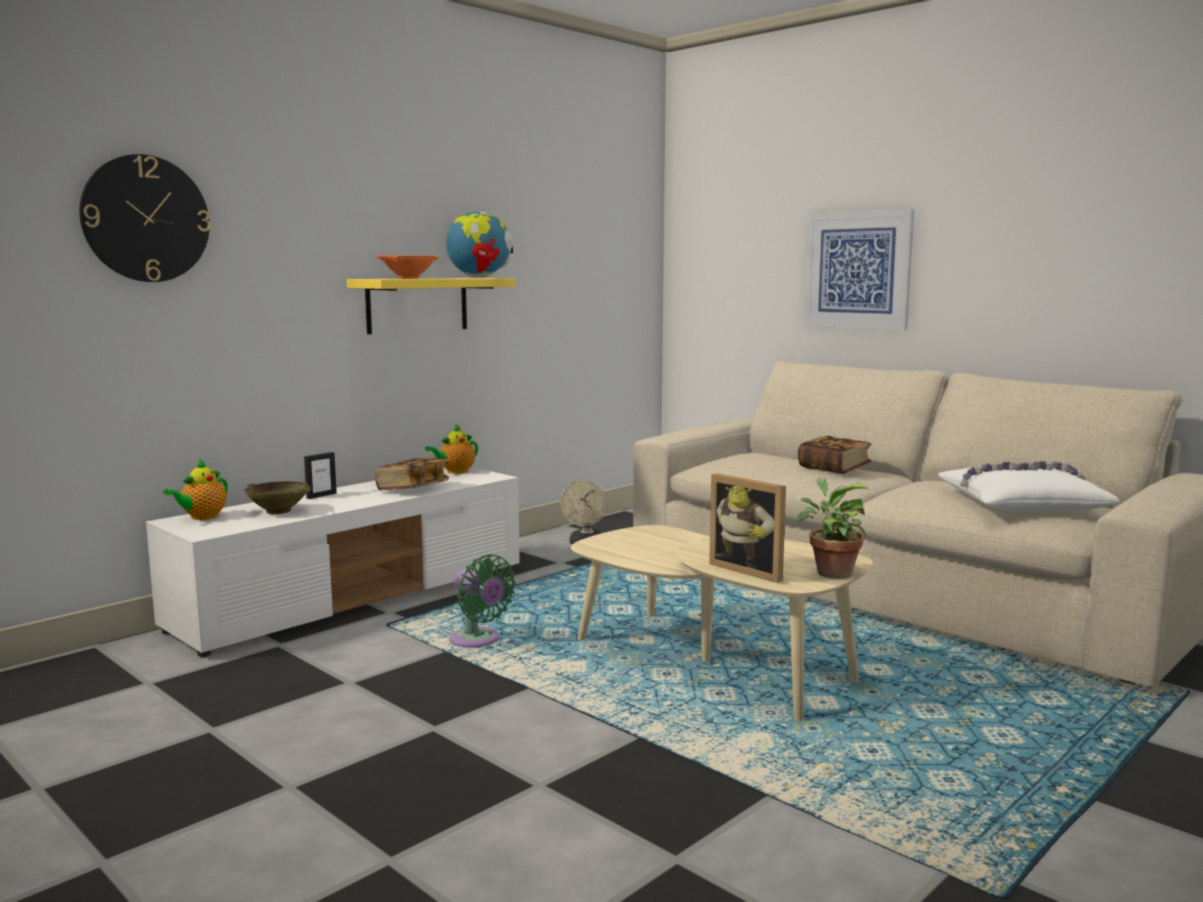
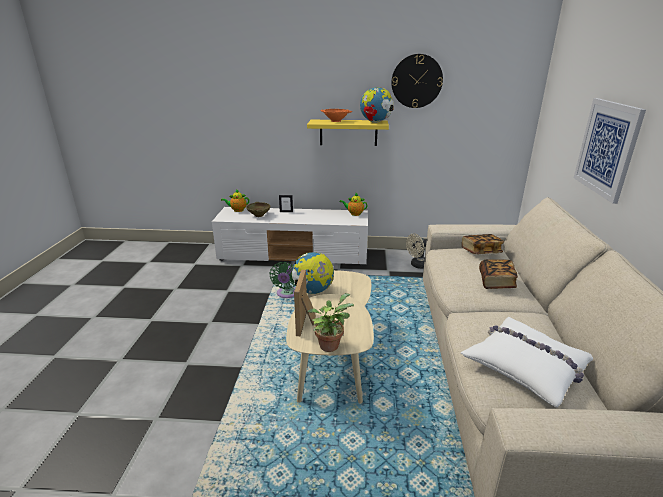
camera: 50 degrees right, 15 degrees up
wall clock [79,154,211,282] -> wall clock moved to [391,54,443,108]
book [375,458,449,491] -> book moved to [462,234,504,254]
none -> globe [292,252,334,294]

